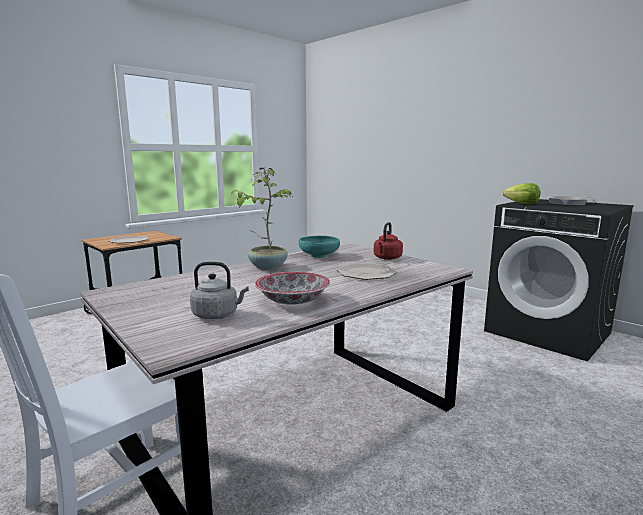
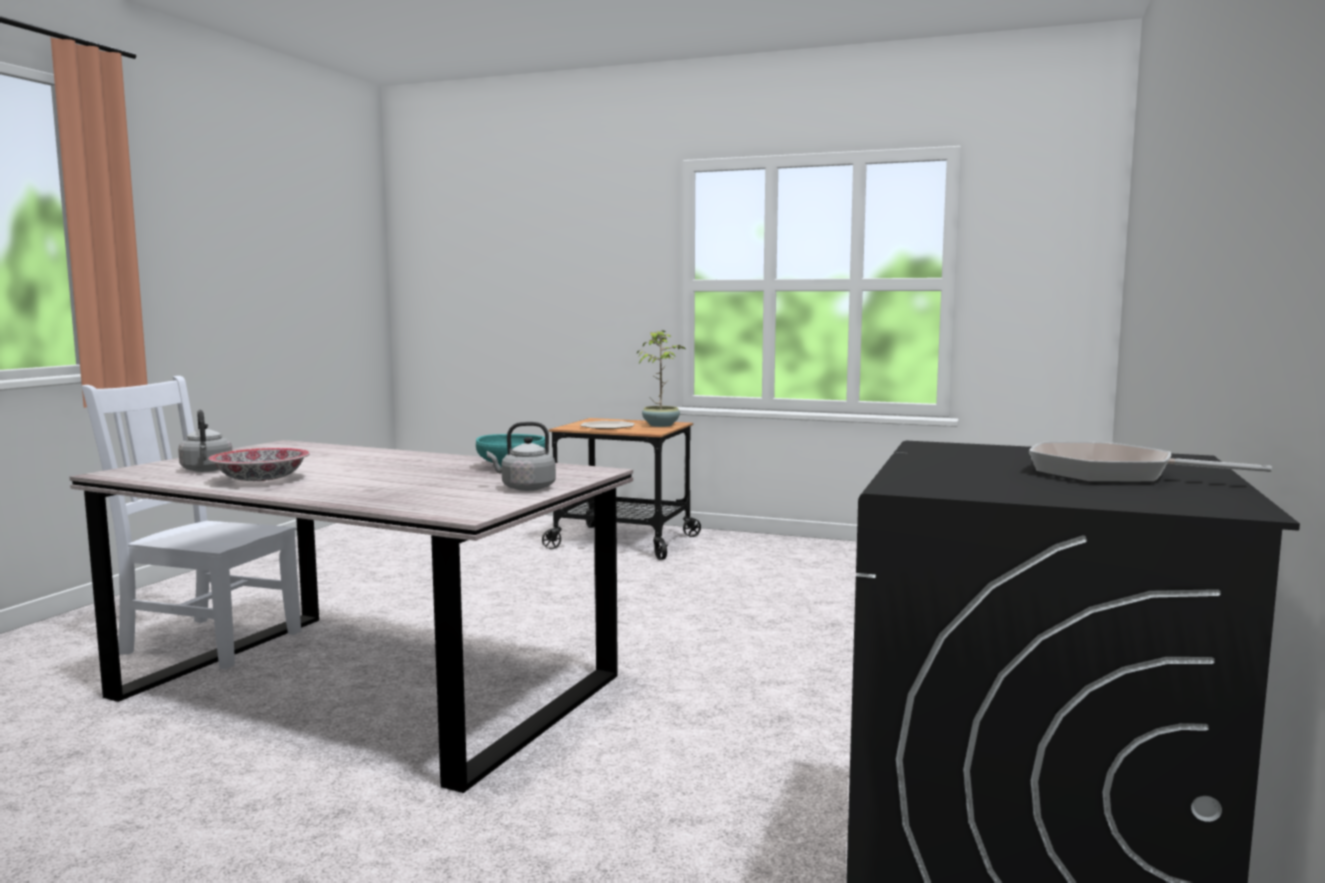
camera: 65 degrees right, 5 degrees down
potted plant [230,168,292,270] -> potted plant moved to [637,330,686,427]
plate [337,263,397,280] -> none
red kettle [374,222,403,260] -> grey kettle [487,422,556,491]
lettuce [503,183,540,204] -> none

